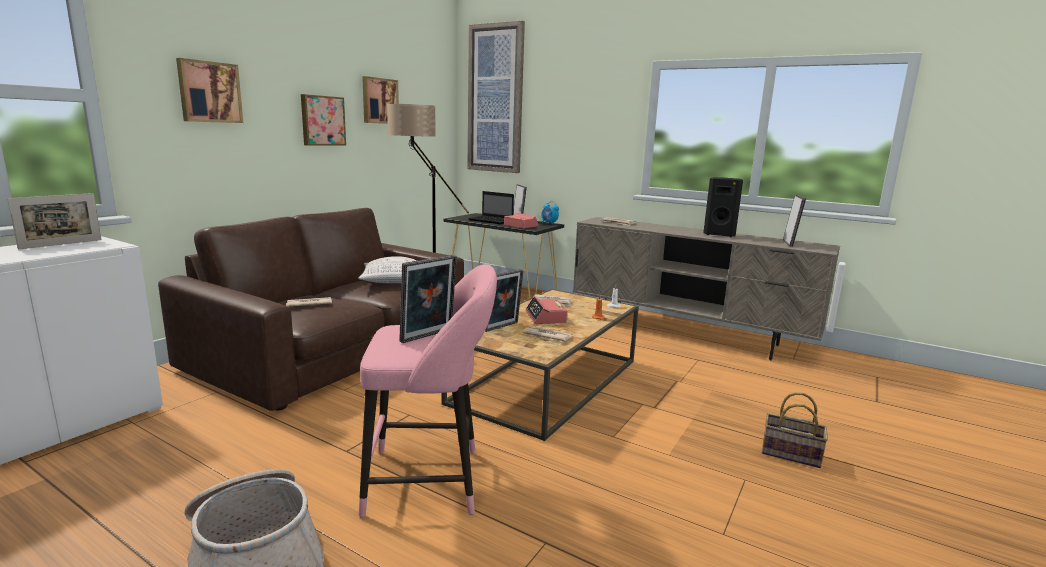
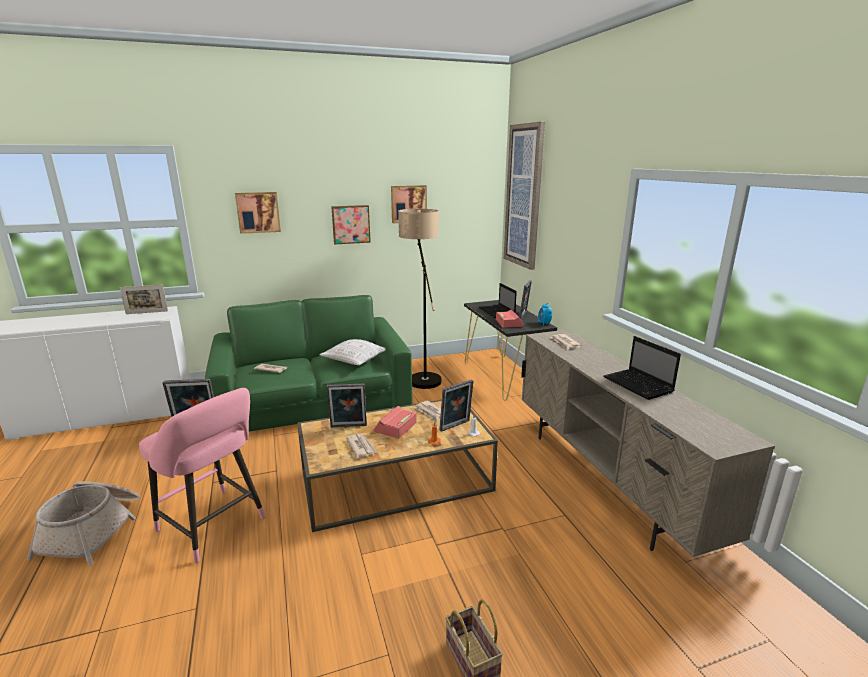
camera: 40 degrees right, 5 degrees up
brown sofa [158,208,464,411] -> green sofa [205,295,412,432]
black speaker [703,177,743,237] -> laptop [603,336,681,400]
picture frame [783,195,806,247] -> picture frame moved to [439,379,474,432]

